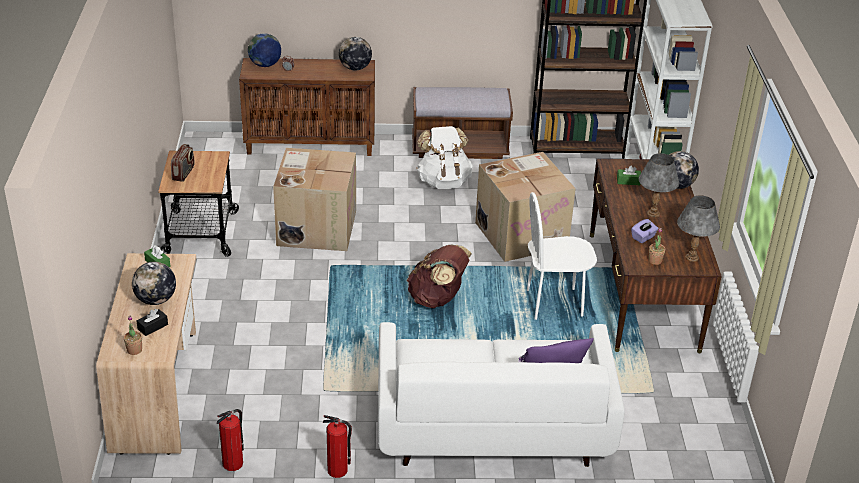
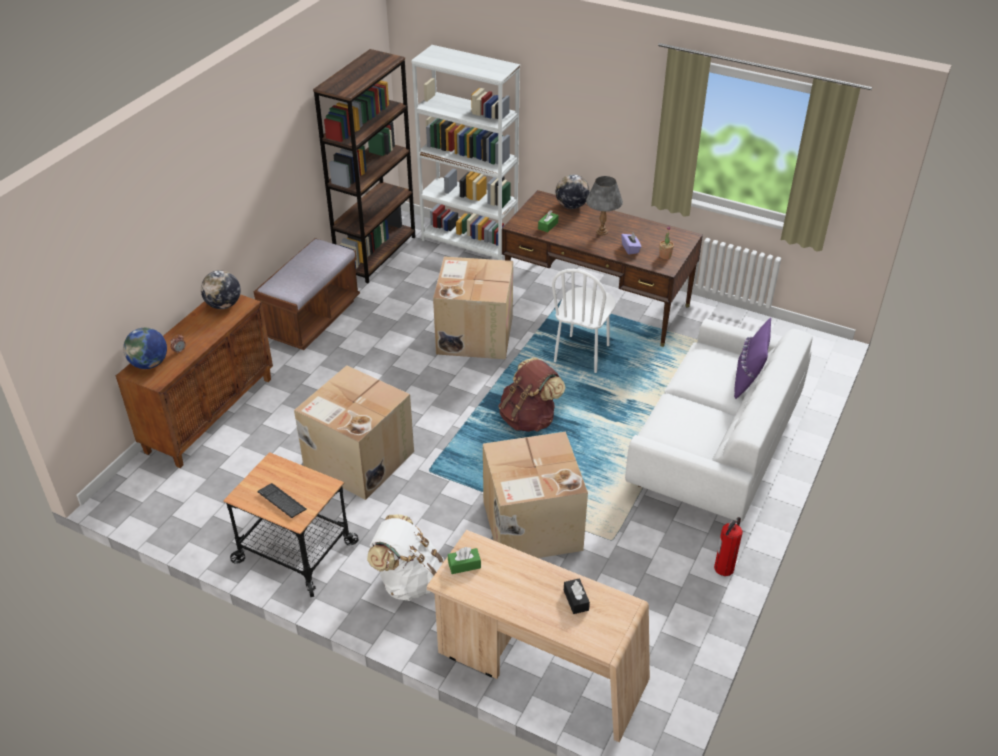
camera: 60 degrees left, 5 degrees up
potted plant [124,315,142,355] -> none
globe [132,262,176,305] -> none
radio [171,144,195,182] -> keyboard [257,483,307,518]
fire extinguisher [217,409,244,471] -> none
white backpack [416,126,473,189] -> white backpack moved to [367,514,444,601]
grey table lamp [677,195,720,262] -> none
none -> cardboard box [483,432,588,558]

